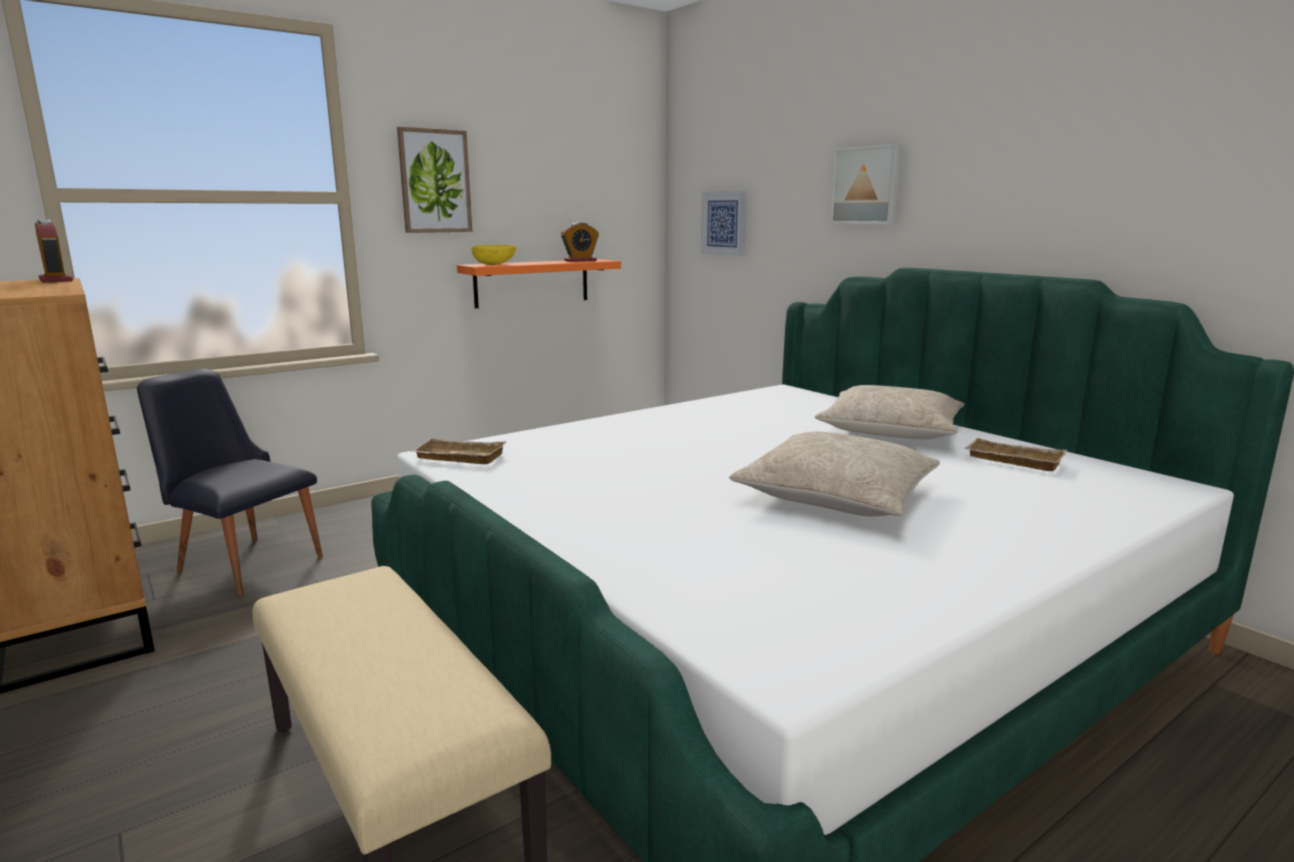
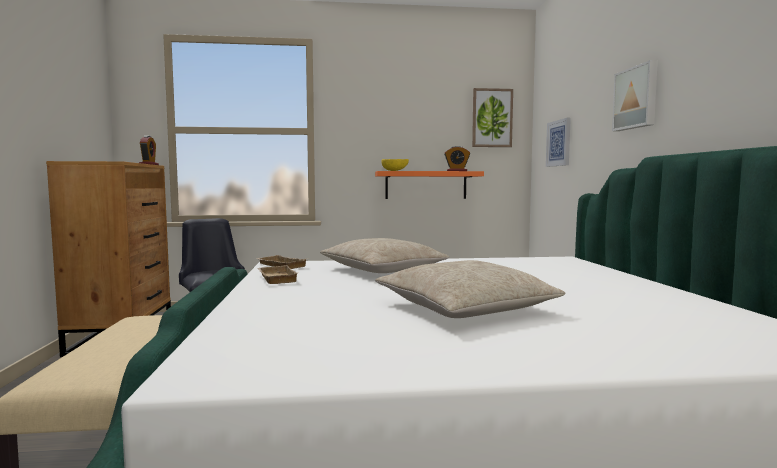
camera: 30 degrees right, 10 degrees down
picture [397,127,472,233] -> picture moved to [472,88,513,147]
beige pillow [815,385,964,439] -> beige pillow moved to [320,238,449,273]
beige tray [965,438,1067,471] -> beige tray moved to [257,265,298,284]

